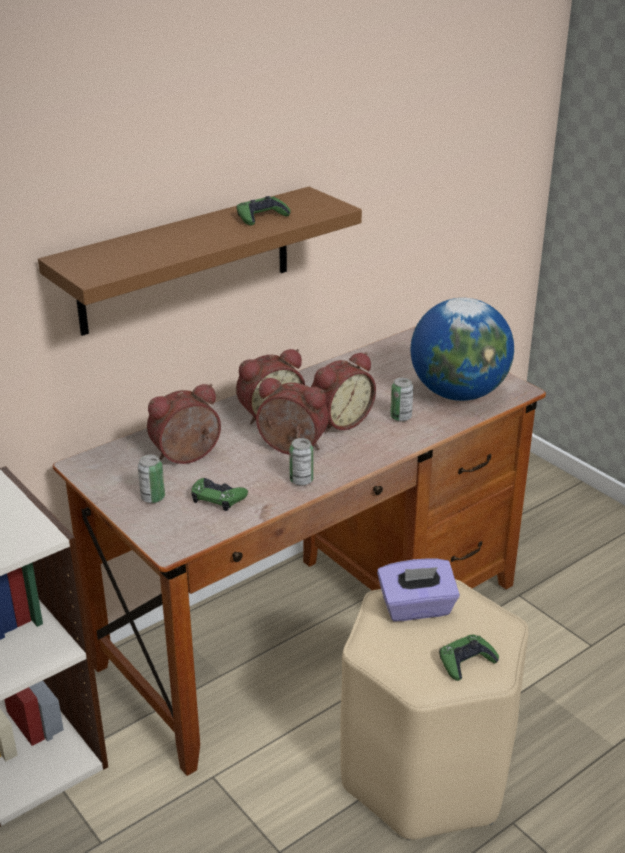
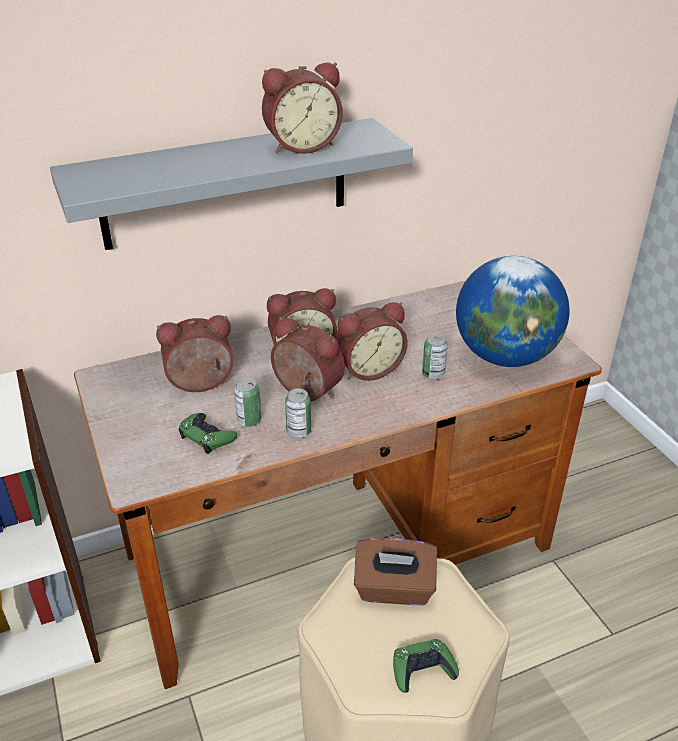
camera: 15 degrees right, 5 degrees up
brown shelf [38,187,362,336] -> grey shelf [50,118,413,250]
can [138,454,165,503] -> can moved to [234,378,261,427]
green game controller [237,196,291,226] -> alarm clock [262,62,342,154]
purple tissue box [377,558,460,621] -> brown tissue box [354,538,437,605]

